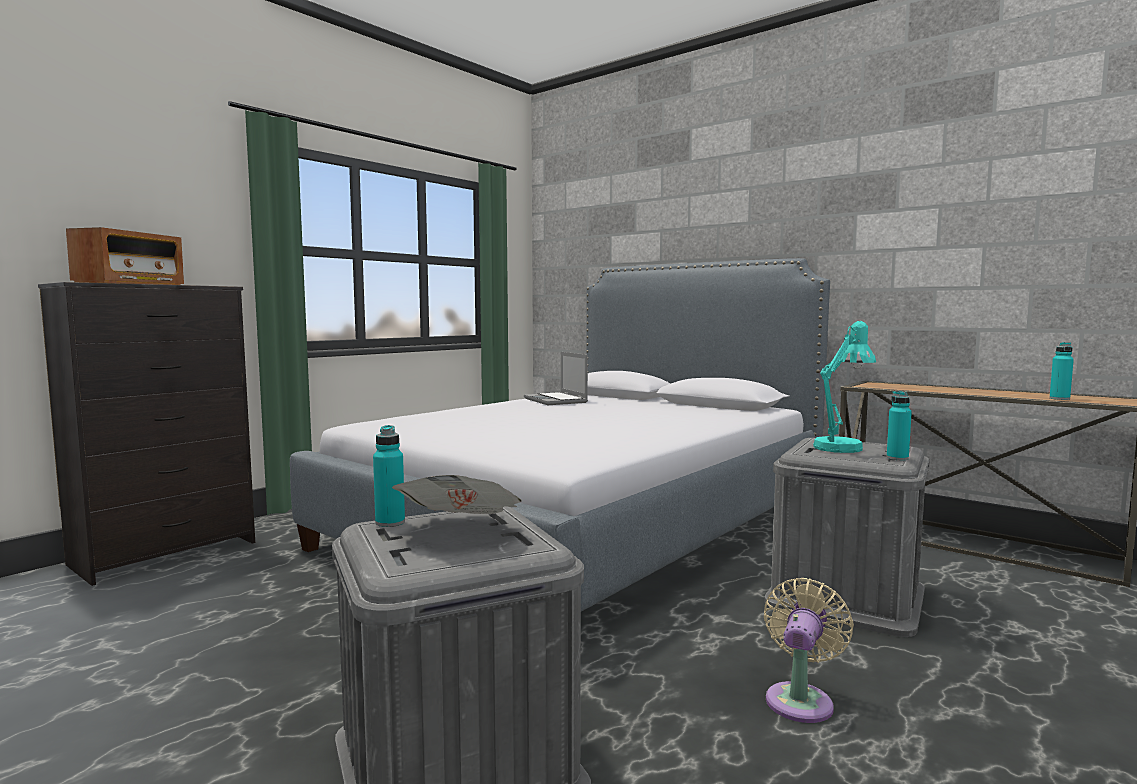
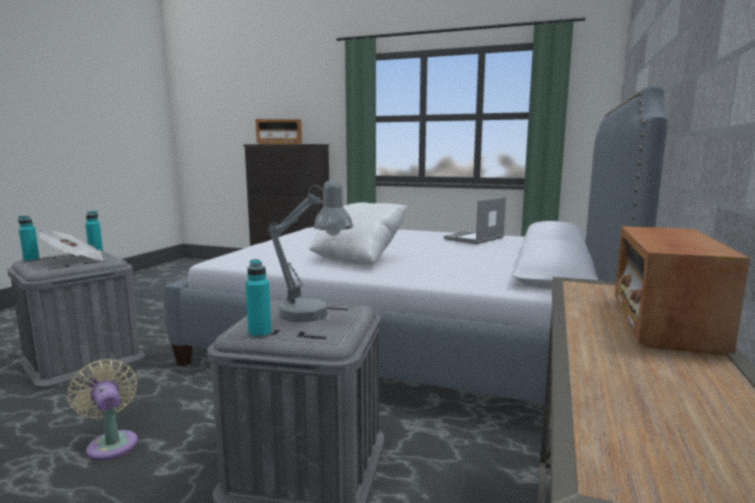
camera: 70 degrees right, 5 degrees up
beige fan [764,578,854,723] -> beige fan turned 135 degrees counterclockwise [68,359,138,460]
turquoise table lamp [813,321,876,453] -> grey table lamp [268,180,353,322]
turquoise bottle [1049,342,1074,400] -> turquoise bottle moved to [18,216,40,262]
none -> white pillow [309,202,408,265]
none -> radio [615,226,750,356]

